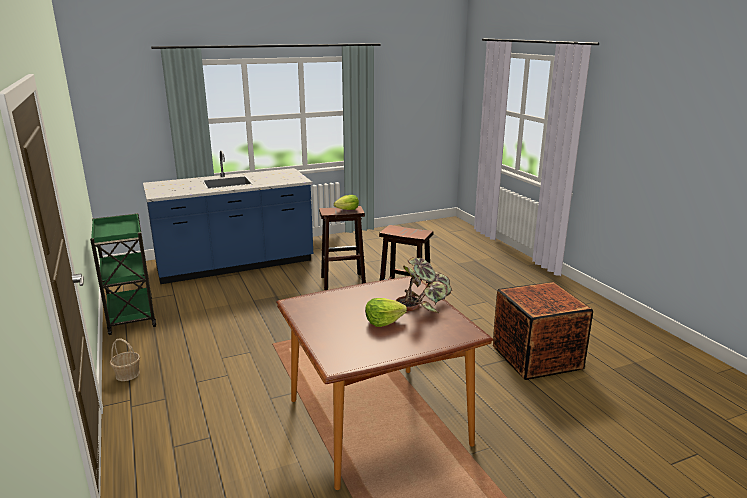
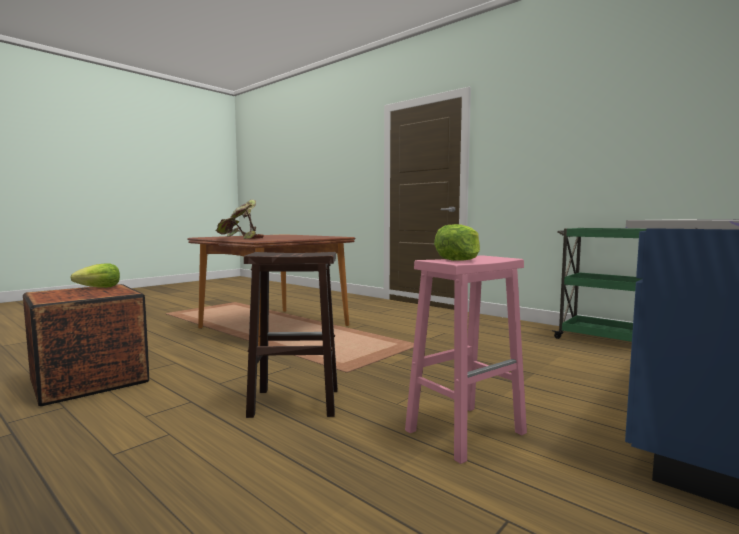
camera: 155 degrees right, 15 degrees down
basket [110,339,140,381] -> none
brown stool [319,206,366,290] -> pink stool [405,255,527,464]
lettuce [365,298,407,327] -> lettuce moved to [70,263,120,288]

